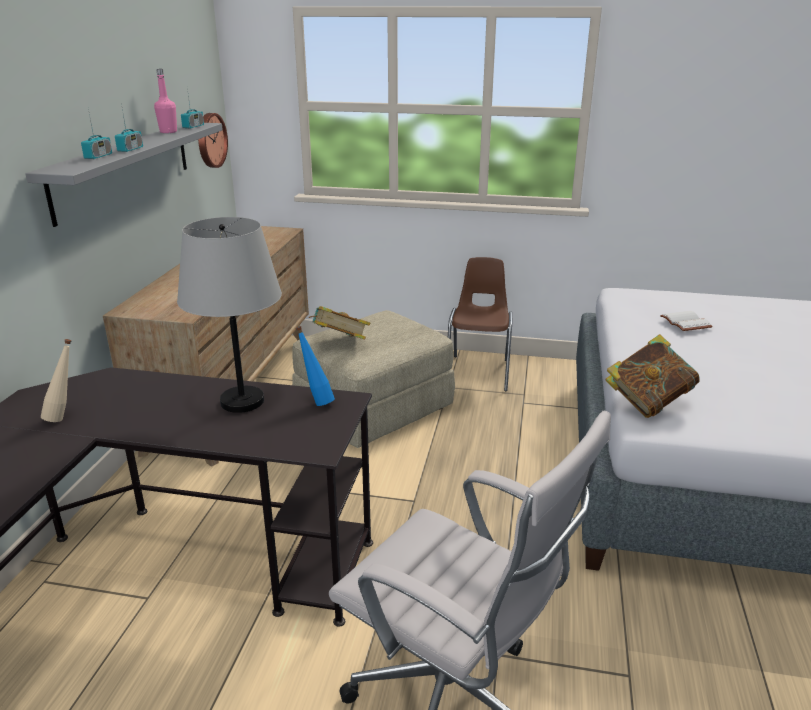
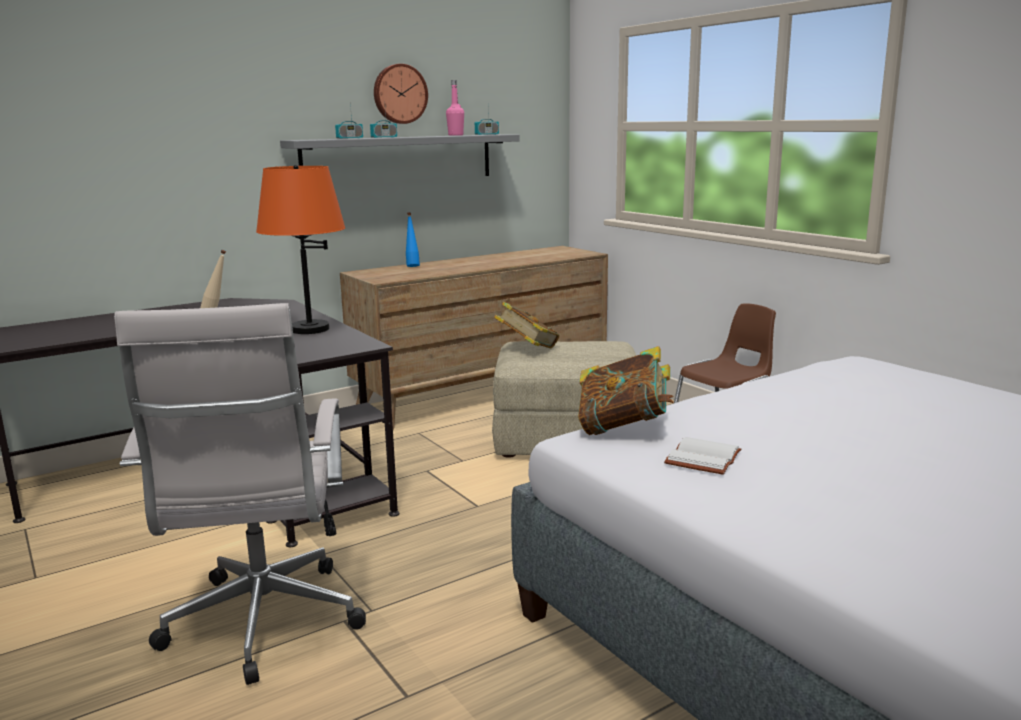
camera: 45 degrees right, 10 degrees down
grey table lamp [177,217,282,413] -> orange table lamp [256,165,345,334]
wall clock [198,113,228,168] -> wall clock moved to [374,64,428,124]
blue bottle [296,326,335,406] -> blue bottle moved to [406,212,420,267]
white book [660,311,713,331] -> white book moved to [664,437,741,475]

